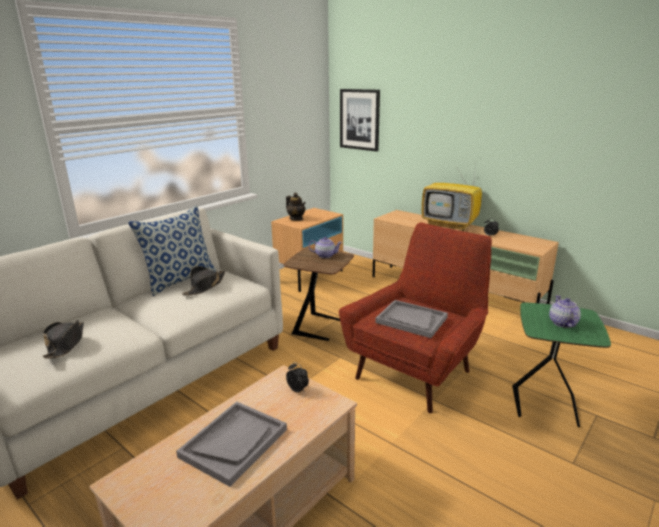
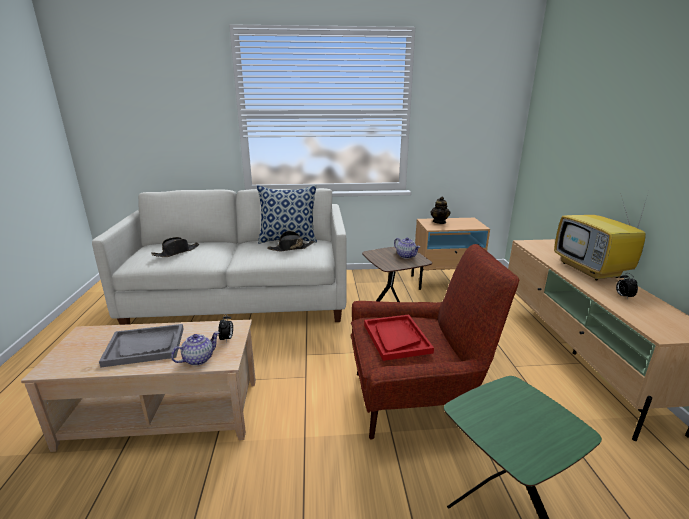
camera: 45 degrees right, 0 degrees up
picture [340,89,380,152] -> none
grey tray [375,300,448,338] -> red tray [364,314,434,361]
teapot [549,295,581,328] -> teapot moved to [171,331,220,366]

